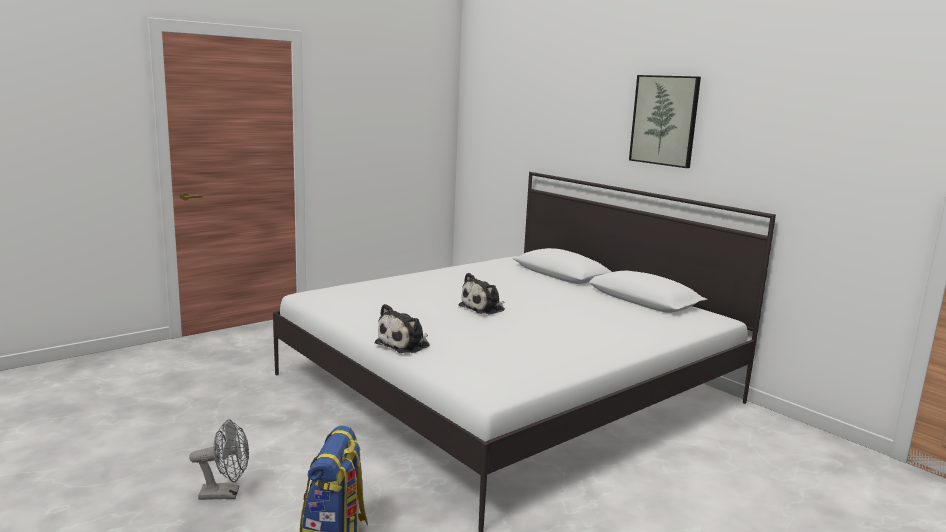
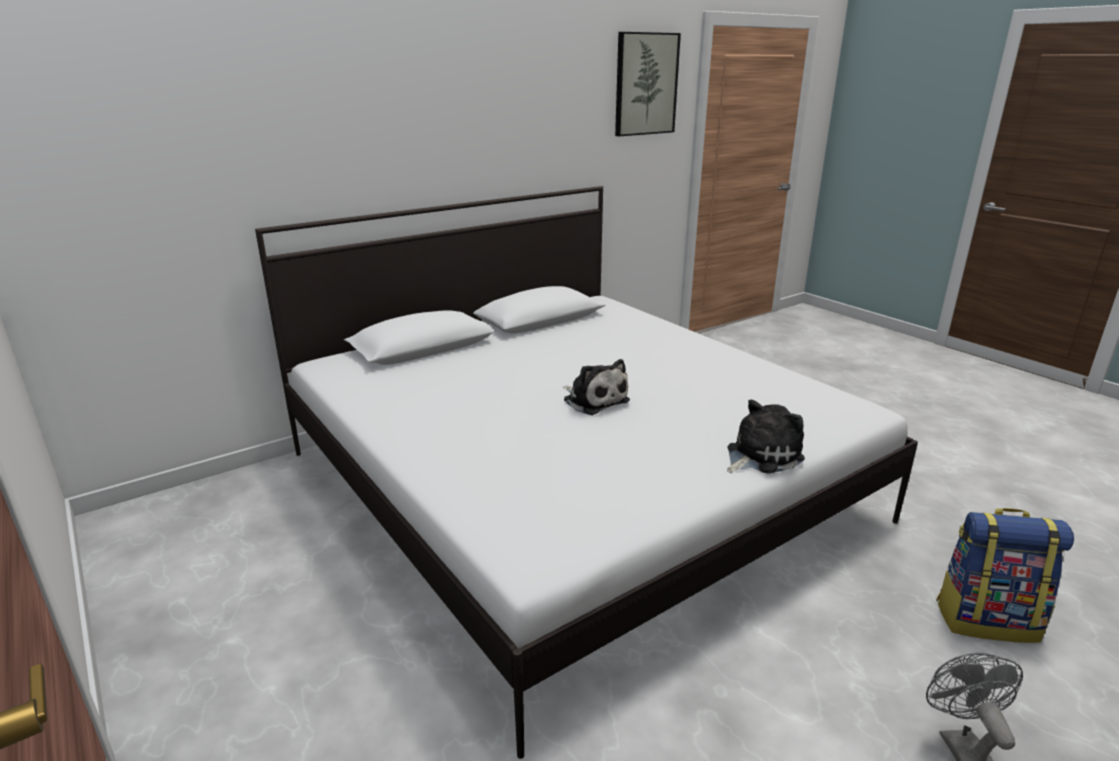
camera: 85 degrees left, 10 degrees up
plush toy [375,304,430,353] -> plush toy turned 75 degrees counterclockwise [727,400,805,474]
picture [629,75,701,168] -> picture moved to [615,32,681,136]

